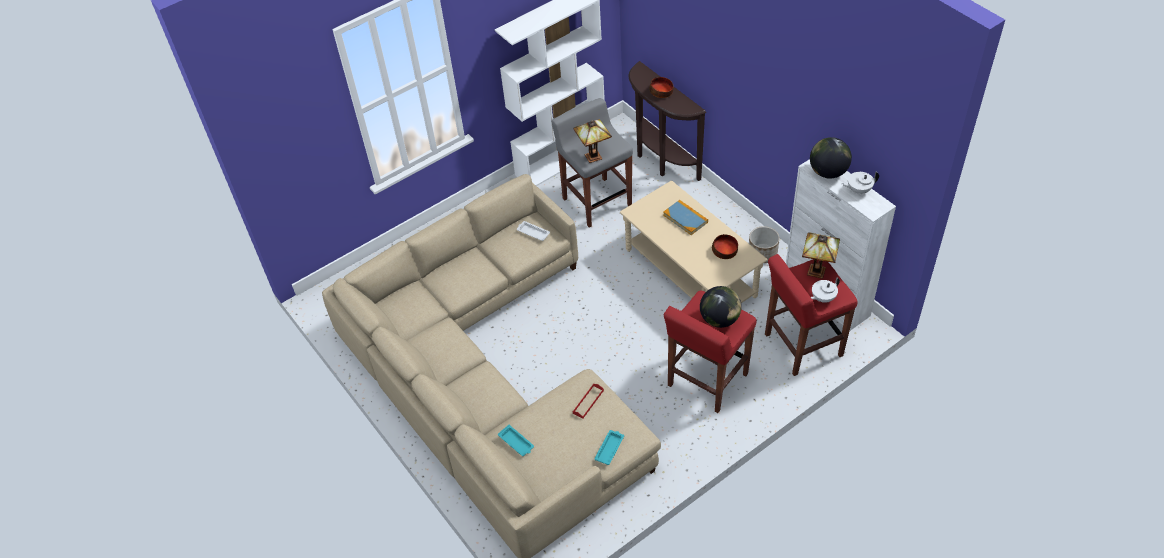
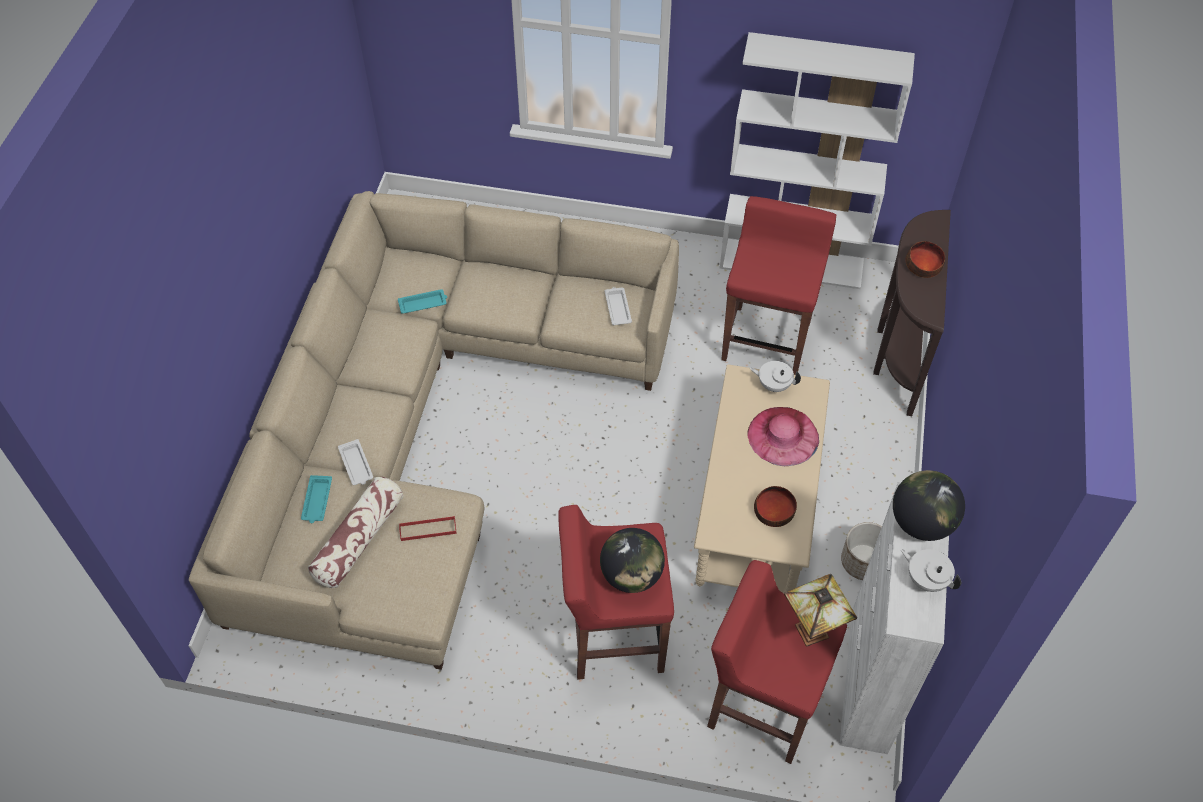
camera: 45 degrees right, 5 degrees up
grey stool [551,98,633,227] -> red stool [721,196,836,375]
table lamp [573,119,612,163] -> none
turquoise tray [594,430,624,465] -> turquoise tray moved to [398,289,447,314]
book [663,200,708,235] -> pink hat [747,407,819,466]
white teapot [811,278,840,303] -> white teapot moved to [750,361,801,392]
none -> pillow [308,477,403,588]
none -> white tray [338,439,373,485]

